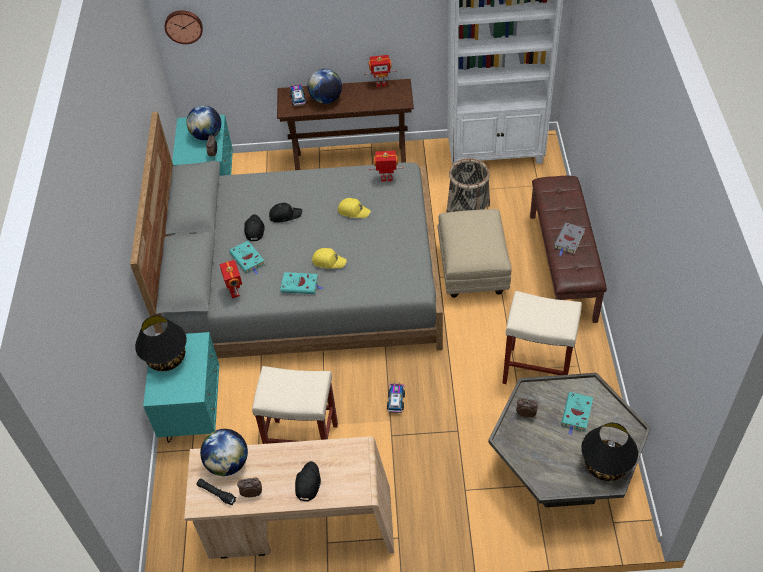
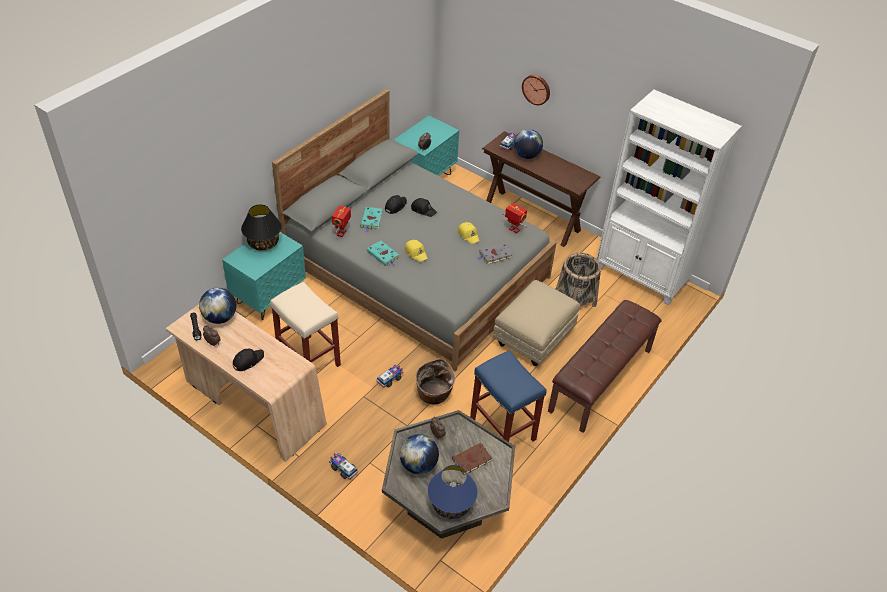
camera: 35 degrees right, 5 degrees down
wall clock [165,10,203,44] -> wall clock moved to [522,75,550,105]
globe [186,105,221,140] -> globe moved to [400,434,439,474]
toy robot [364,55,397,88] -> none
beige stool [502,291,582,384] -> blue stool [470,350,547,442]
grey book [554,223,585,256] -> grey book moved to [477,243,513,264]
turquoise book [561,392,593,435] -> brown book [452,443,492,475]
black table lamp [581,422,638,481] -> blue table lamp [428,465,478,519]
none -> toy truck [329,452,358,479]
none -> basket [416,359,455,404]

